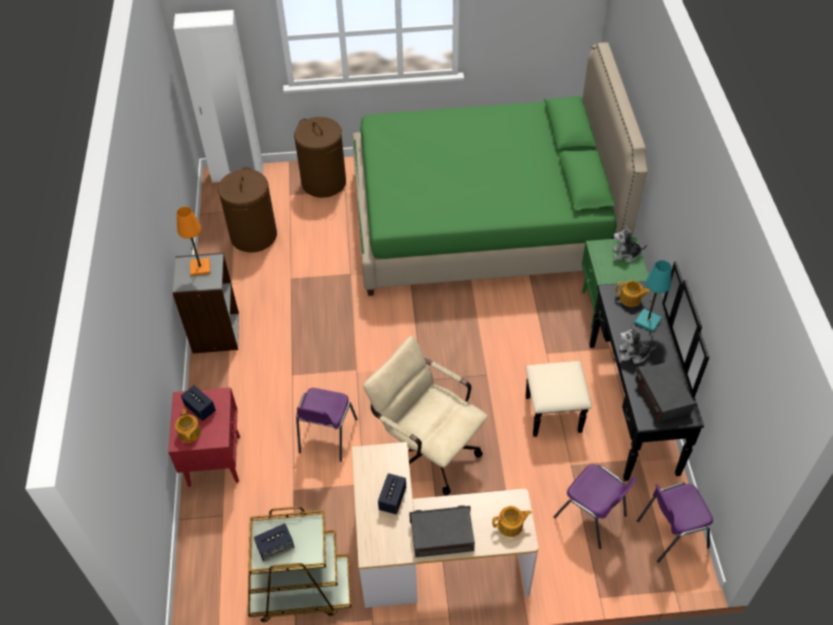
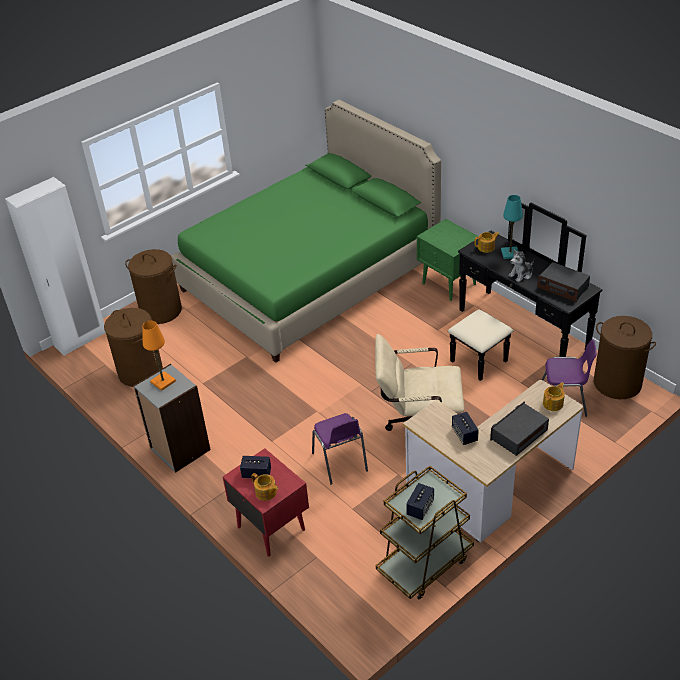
camera: 35 degrees left, 10 degrees down
plush toy [613,225,647,262] -> none
purple chair [637,482,713,563] -> brown laundry basket [594,316,656,399]

